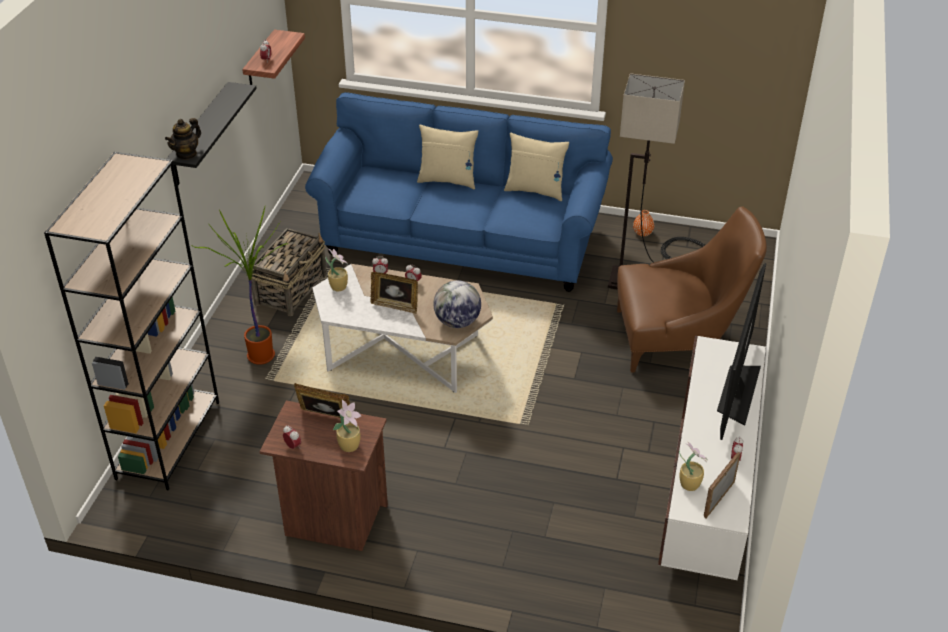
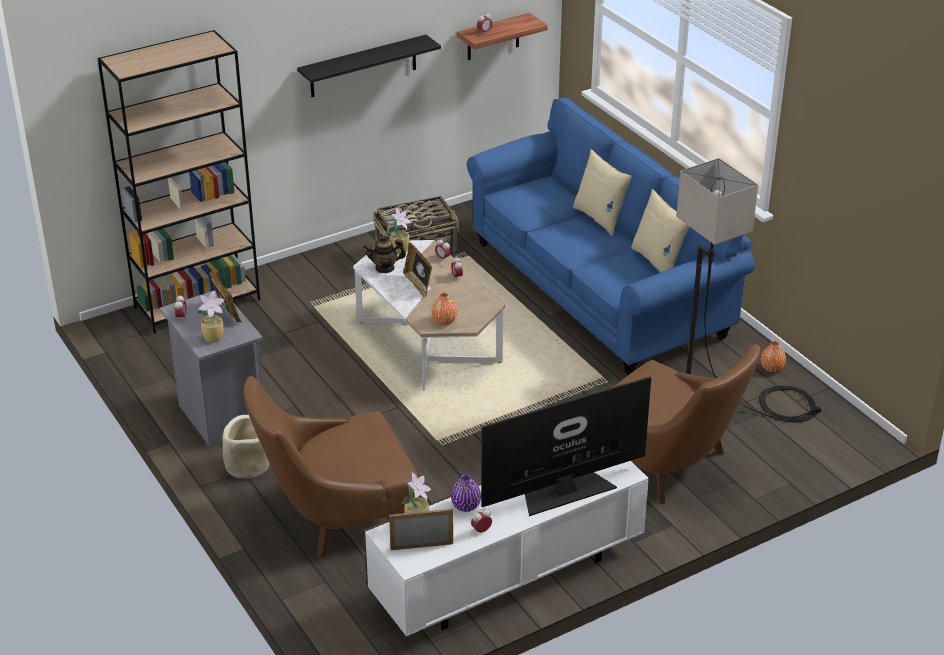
camera: 45 degrees right, 5 degrees down
teapot [165,118,201,160] -> teapot moved to [363,235,406,273]
potted plant [193,207,289,365] -> none
brown nightstand [259,401,388,551] -> grey nightstand [159,290,263,447]
globe [433,280,481,328] -> orange vase [431,292,457,325]
none -> beige planter [223,415,269,479]
none -> brown armchair [243,376,421,558]
none -> purple vase [451,474,481,512]

